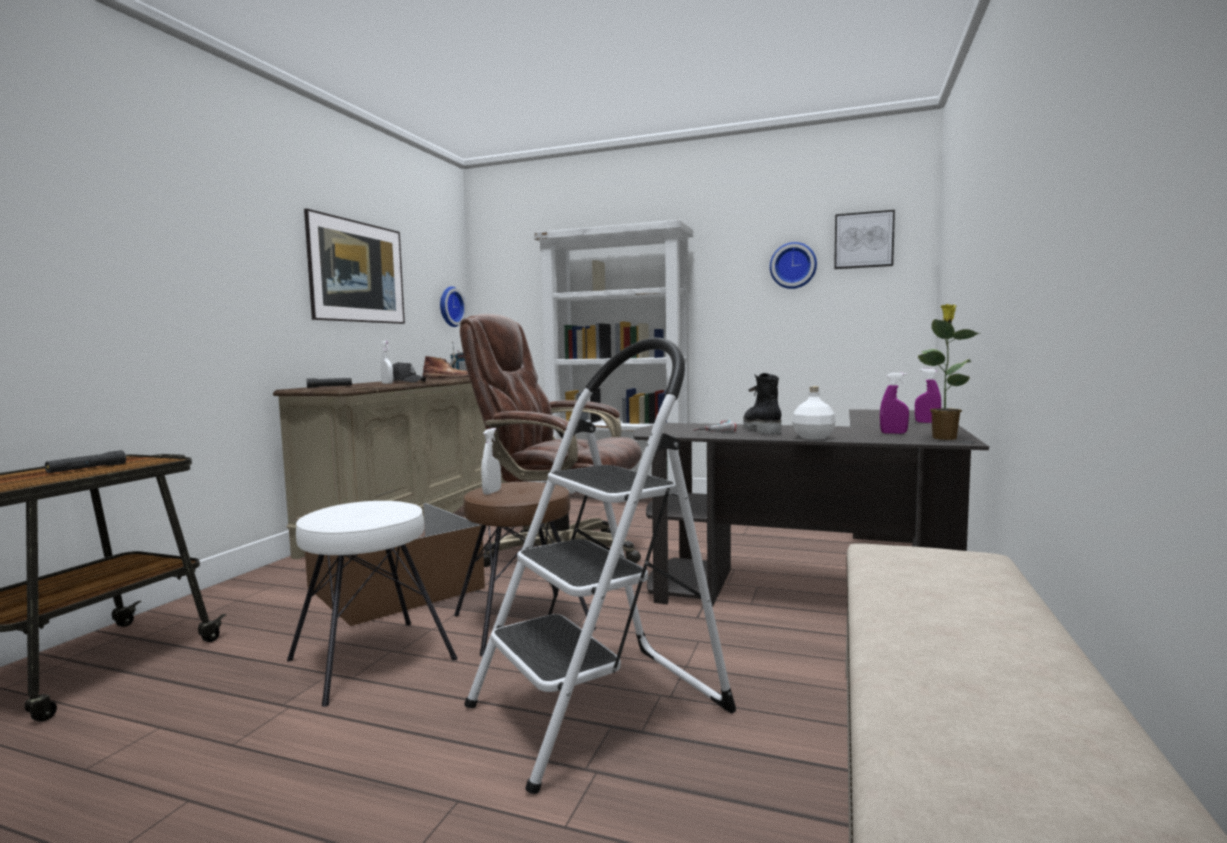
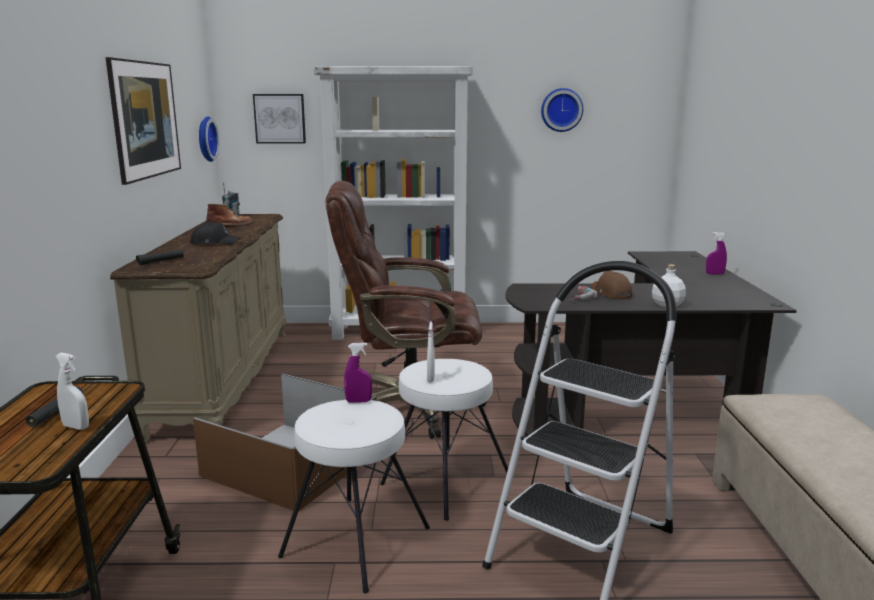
camera: 20 degrees left, 10 degrees up
white spray bottle [380,341,393,384] -> white spray bottle moved to [55,353,89,430]
brown stool [454,482,596,656] -> white stool [380,359,508,521]
black boot [743,373,782,435] -> brown cap [591,271,632,300]
picture [834,210,895,269] -> picture moved to [253,94,306,144]
purple spray bottle [880,373,909,434] -> purple spray bottle moved to [344,342,372,403]
potted plant [918,304,981,440] -> none

